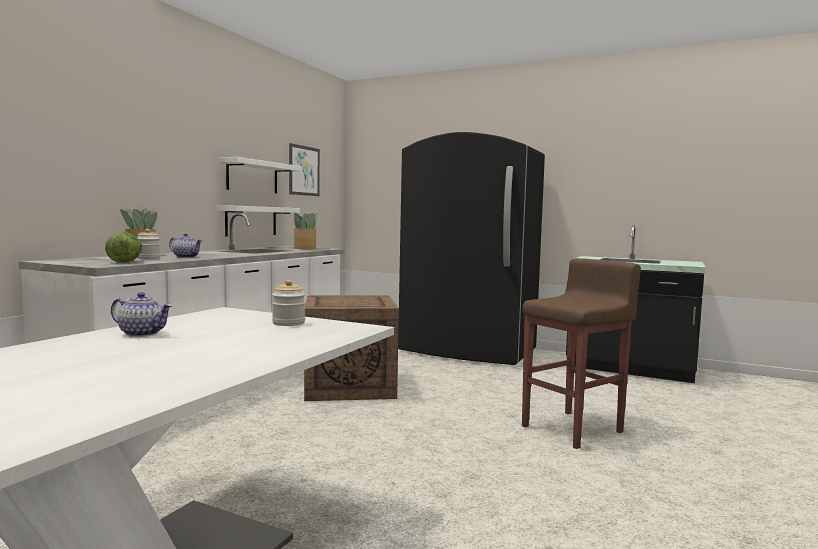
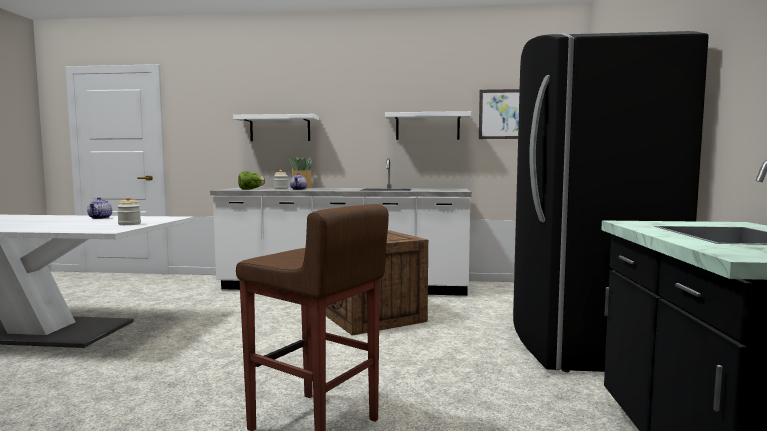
camera: 70 degrees right, 0 degrees up
white shelf [216,205,300,236] -> white shelf moved to [233,114,319,141]
potted plant [294,212,318,249] -> none

